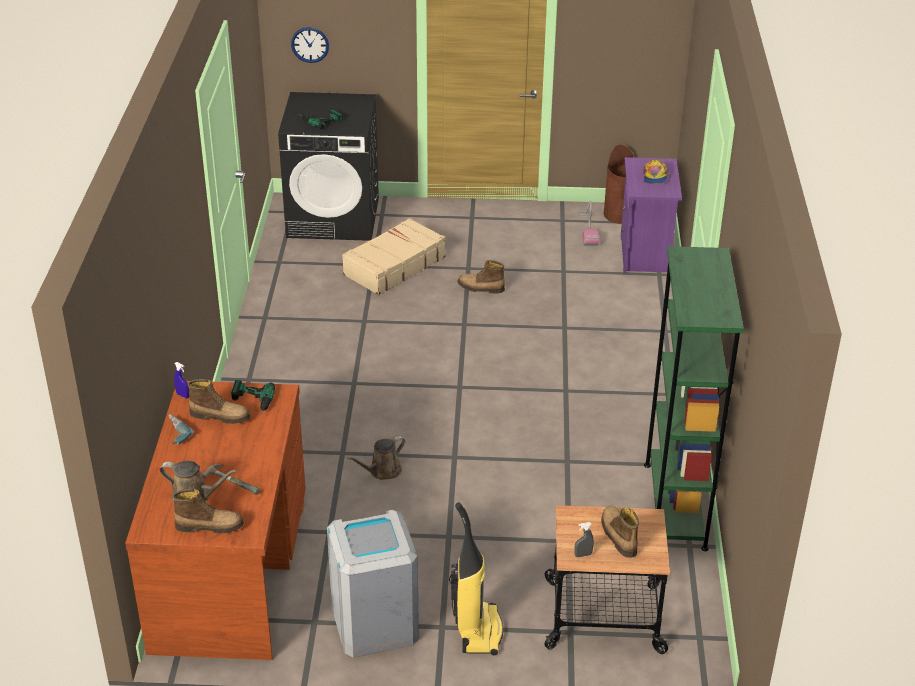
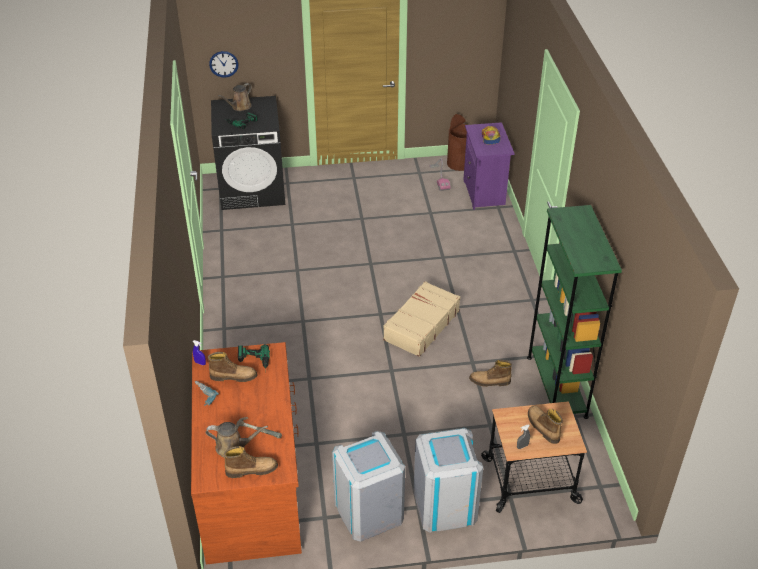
camera: 10 degrees left, 5 degrees up
beige suitcase [342,218,445,295] -> beige suitcase moved to [383,281,461,357]
brown watering can [347,436,405,480] -> brown watering can moved to [218,83,252,111]
vacuum cleaner [449,502,503,655] -> grey trash can [413,428,483,533]
boot [457,260,505,293] -> boot moved to [469,360,512,387]

